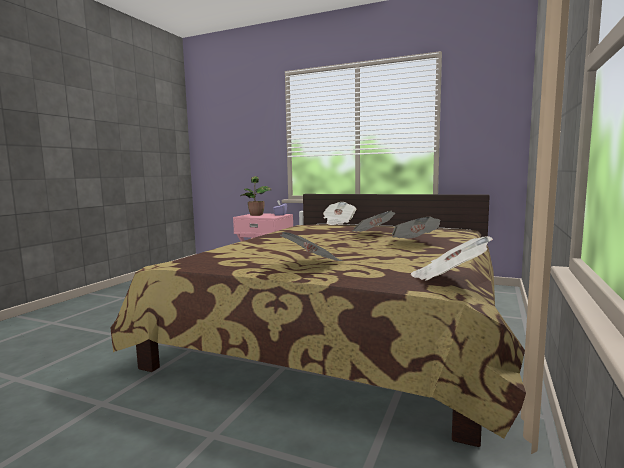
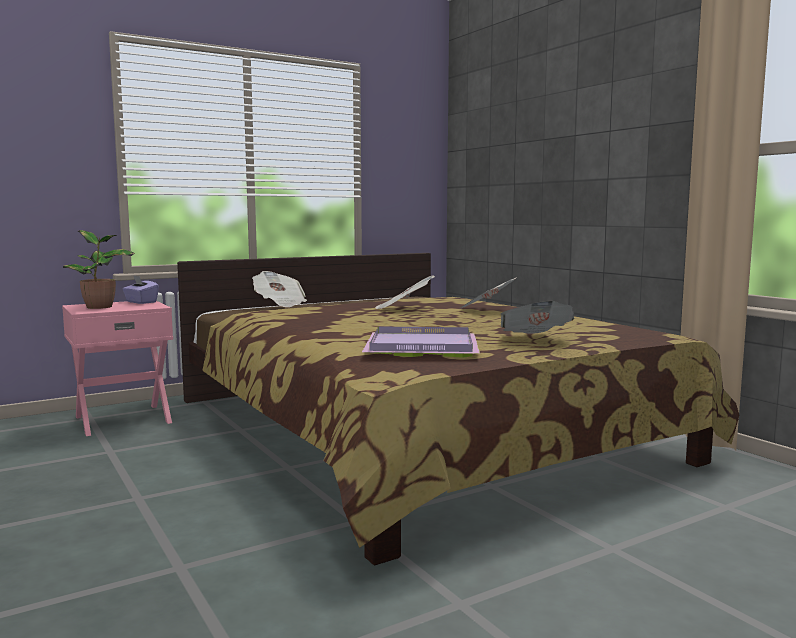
camera: 55 degrees left, 0 degrees up
newspaper [410,236,493,281] -> none
none -> purple tray [362,327,480,358]

